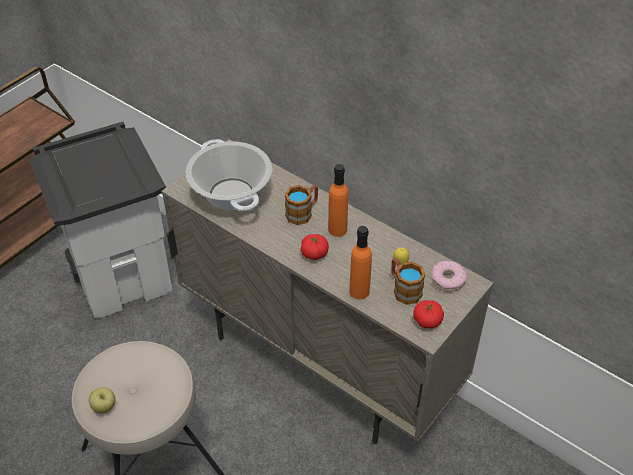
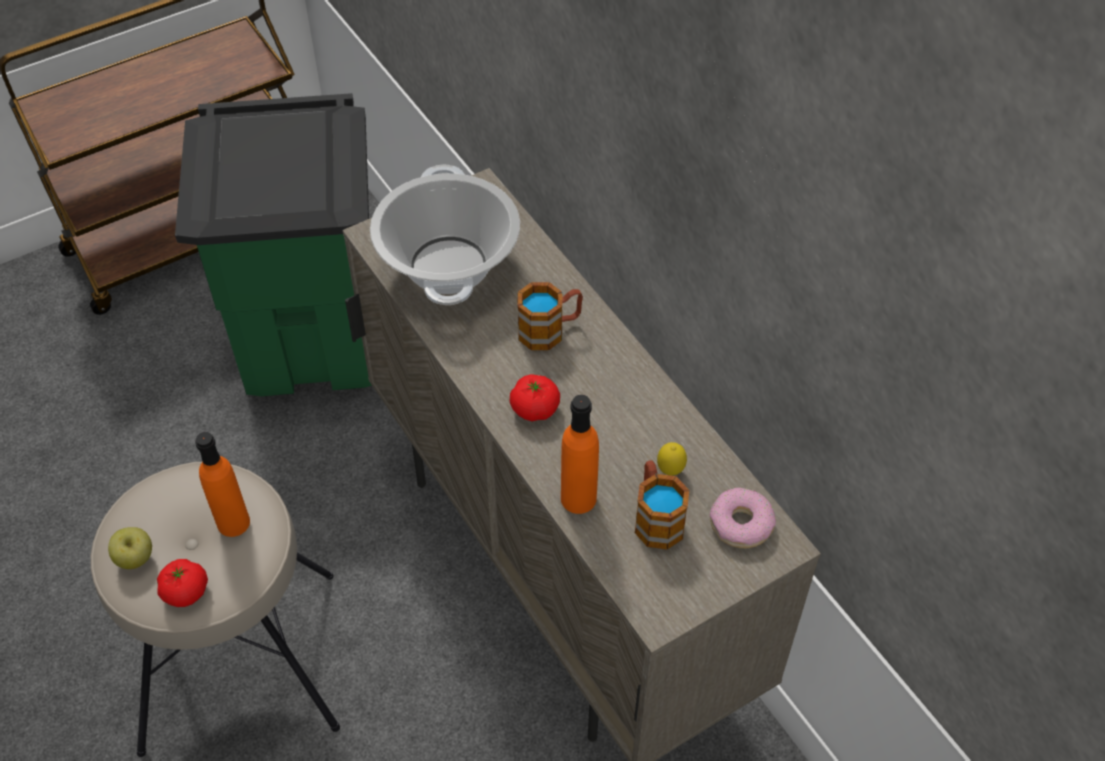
camera: 20 degrees right, 5 degrees up
white trash can [29,122,172,318] -> green trash can [175,93,372,396]
orange bottle [328,164,348,237] -> orange bottle moved to [195,432,250,537]
tomato [413,300,444,328] -> tomato moved to [157,559,208,607]

